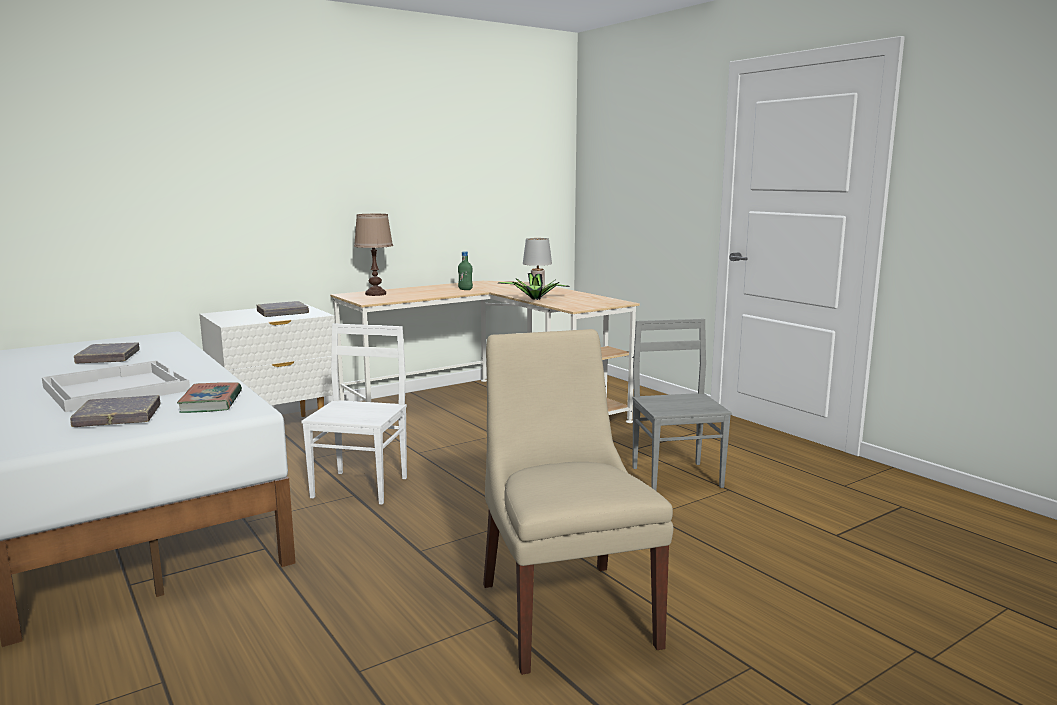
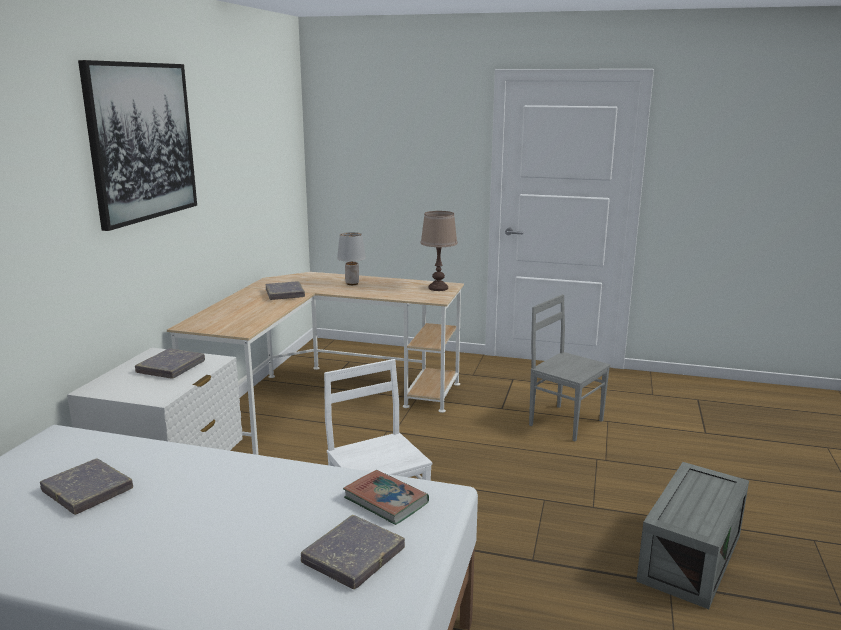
camera: 40 degrees left, 5 degrees up
white tray [42,360,190,412] -> none
brown table lamp [354,214,393,296] -> brown table lamp moved to [421,211,458,291]
green bottle [458,251,473,290] -> grey book [266,281,305,300]
beige chair [483,329,673,675] -> grey storage box [636,462,749,609]
potted plant [498,273,570,300] -> none
none -> picture [78,60,197,231]

